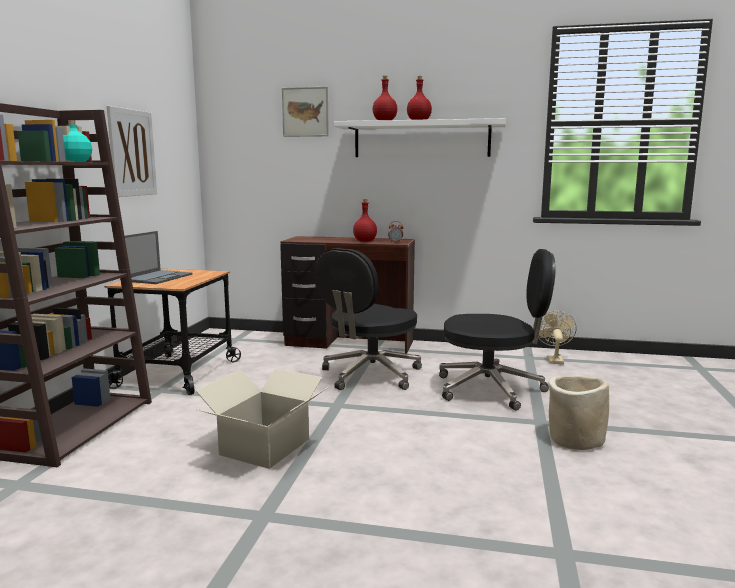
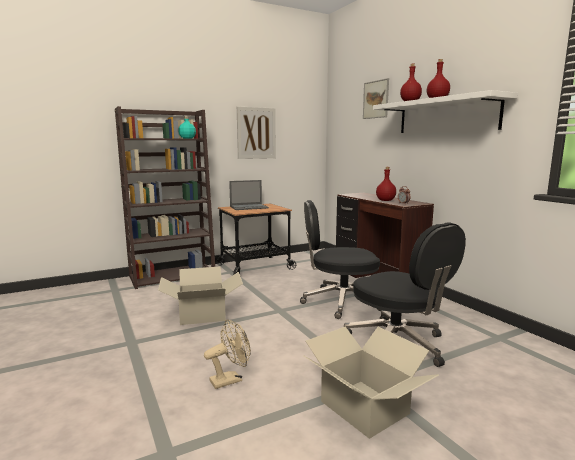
camera: 50 degrees right, 0 degrees up
beige fan [538,311,577,364] -> beige fan moved to [204,319,251,389]
beige planter [549,375,609,450] -> cardboard box [303,327,439,439]

